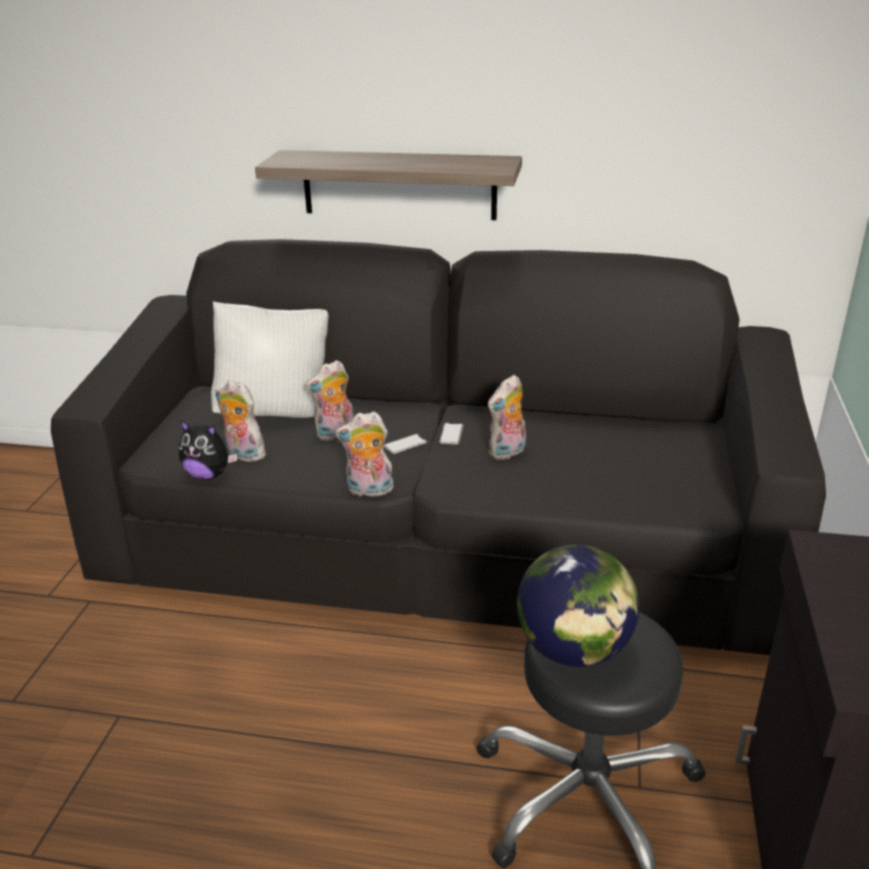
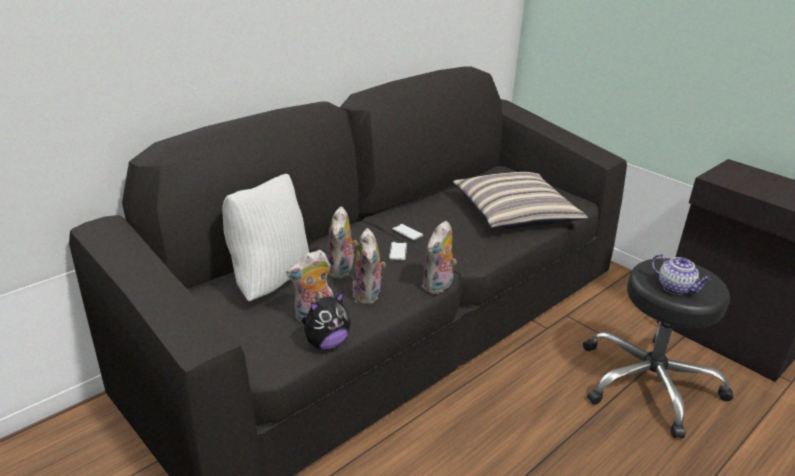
camera: 55 degrees left, 0 degrees up
shelf [255,150,522,220] -> none
plush toy [488,375,526,460] -> plush toy moved to [352,228,386,305]
globe [517,544,639,667] -> teapot [651,254,712,295]
none -> pillow [453,172,588,229]

